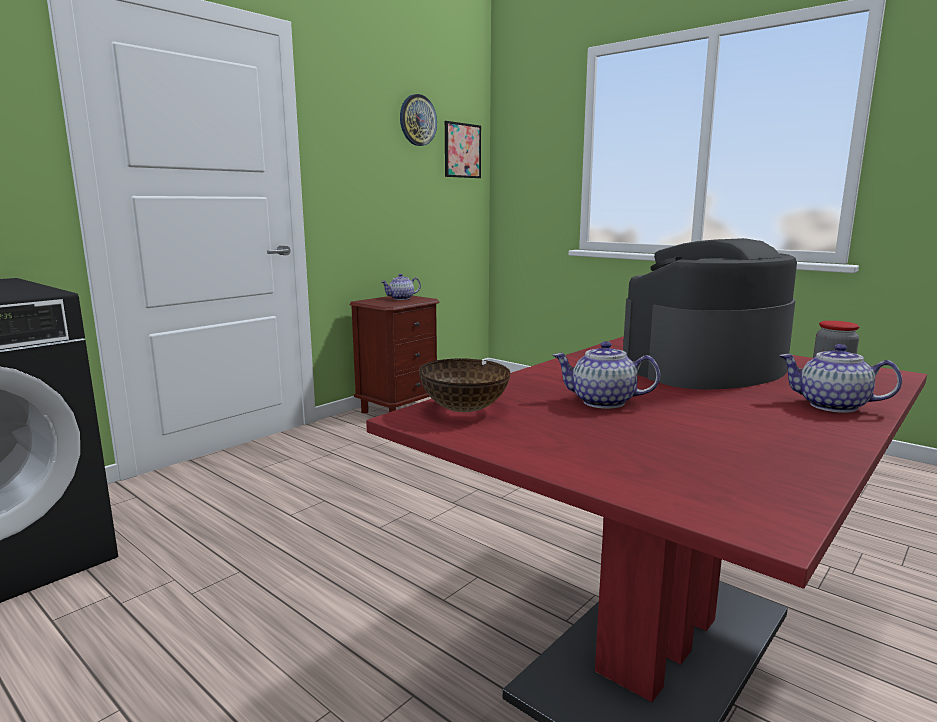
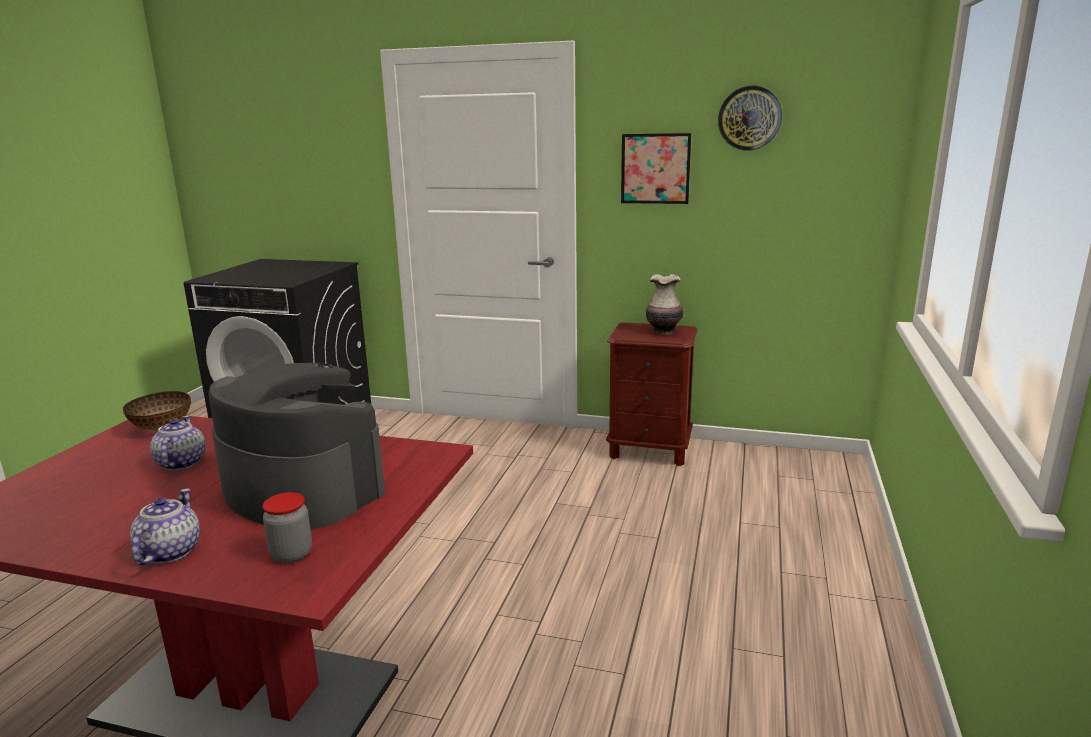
camera: 65 degrees right, 5 degrees up
teapot [381,274,421,300] -> vase [646,274,683,335]
picture [445,121,481,178] -> picture moved to [621,133,691,204]

